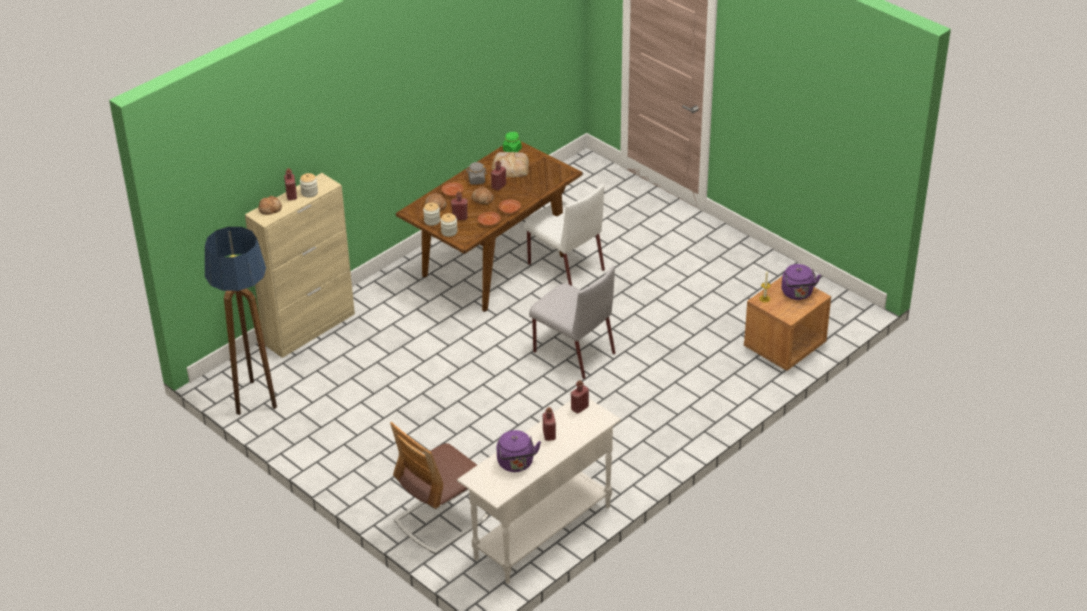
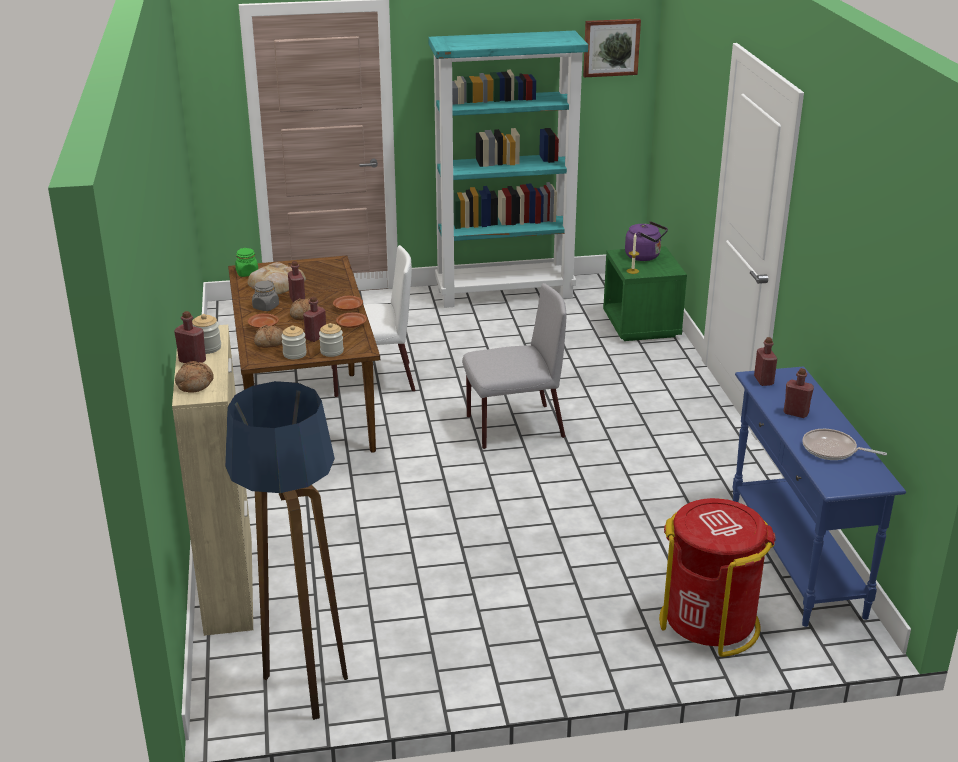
camera: 55 degrees left, 10 degrees down
chair [390,422,489,554] -> red trash can [659,498,776,657]
white console table [457,399,621,584] -> blue console table [733,367,906,627]
purple kettle [497,430,541,472] -> frying pan [802,429,887,460]
brown nightstand [744,277,831,371] -> green nightstand [603,246,687,341]
none -> turquoise bookcase [428,31,588,308]
none -> picture [583,19,641,77]

